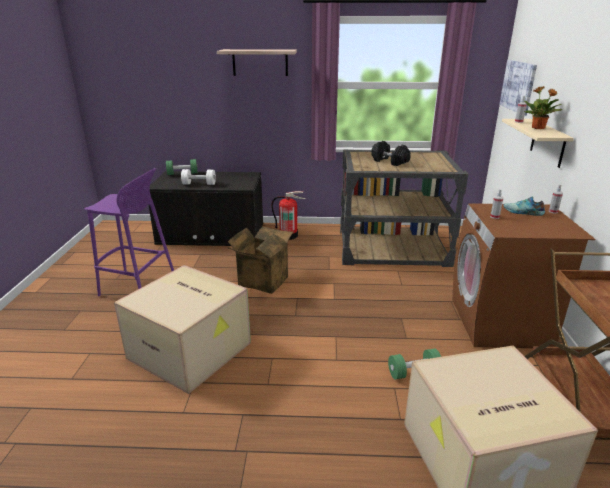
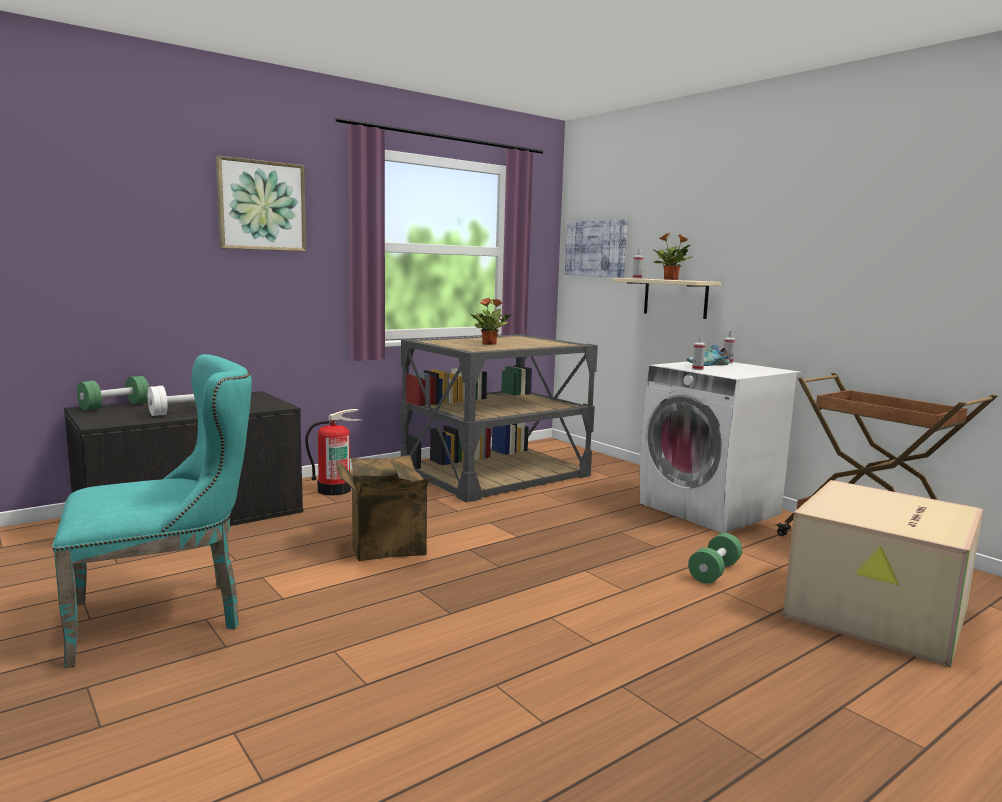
camera: 40 degrees left, 15 degrees down
purple stool [84,168,174,296] -> turquoise chair [52,354,252,668]
cardboard box [114,265,251,394] -> none
shelf [217,49,297,76] -> picture [216,156,306,251]
black dumbbell [371,141,411,166] -> potted plant [470,298,512,345]
brown washing machine [453,203,596,348] -> white washing machine [640,362,801,533]

